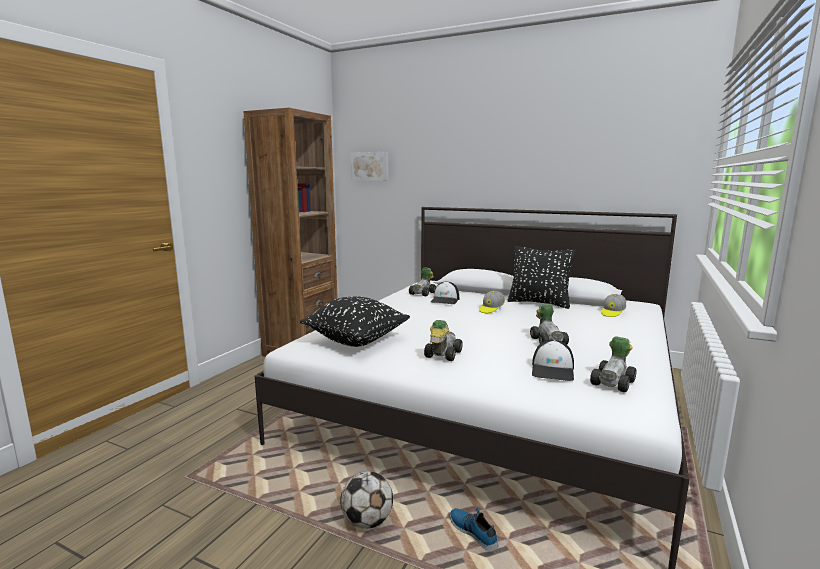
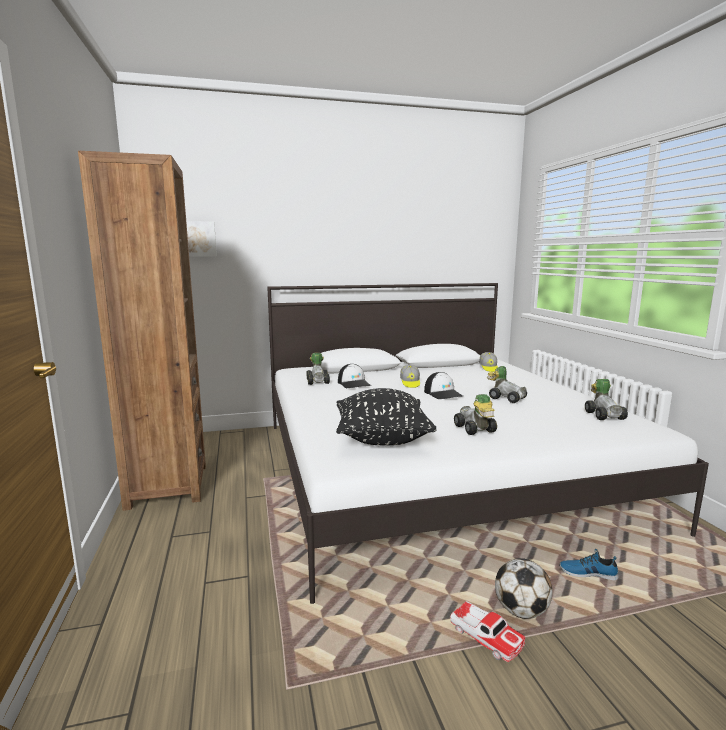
camera: 40 degrees left, 0 degrees up
black pillow [508,246,576,309] -> none
cap [532,340,574,381] -> cap moved to [424,372,463,399]
none -> toy car [450,601,525,662]

